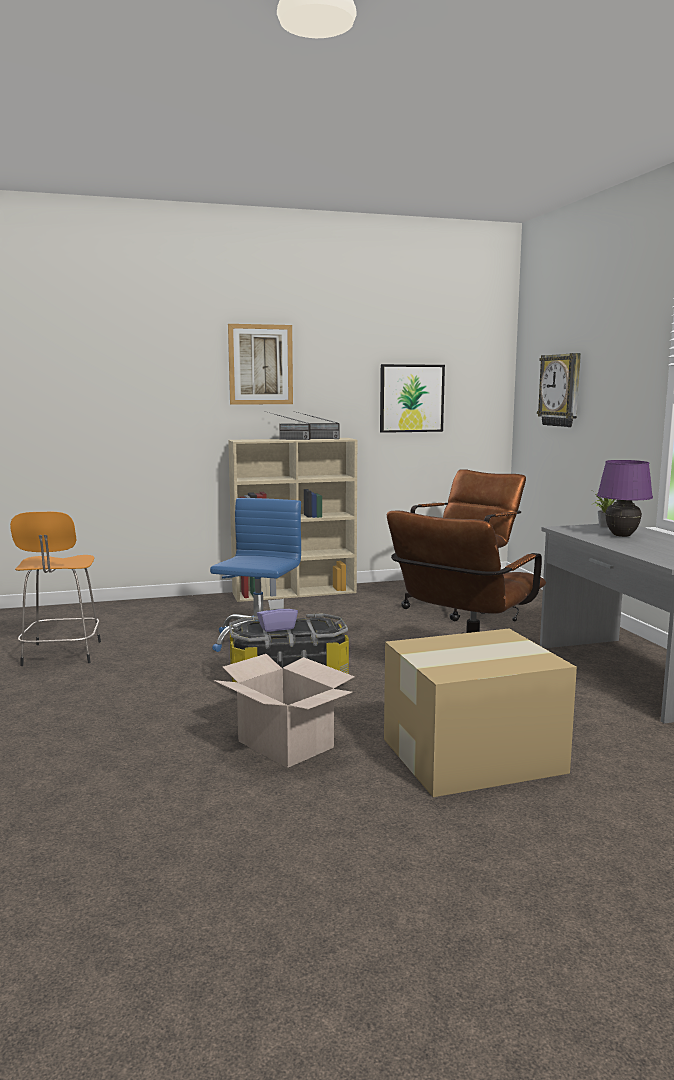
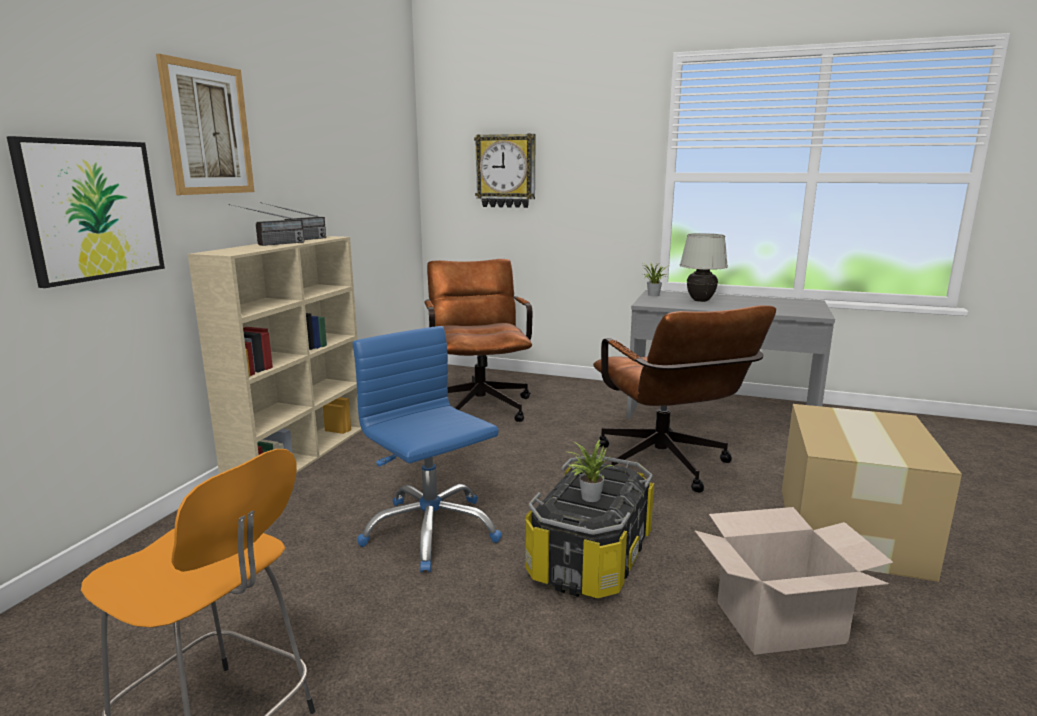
camera: 55 degrees left, 5 degrees up
purple tissue box [257,599,298,632] -> potted plant [569,439,613,502]
picture [380,364,445,433] -> picture moved to [7,136,165,288]
purple table lamp [597,460,653,537] -> white table lamp [680,233,728,302]

